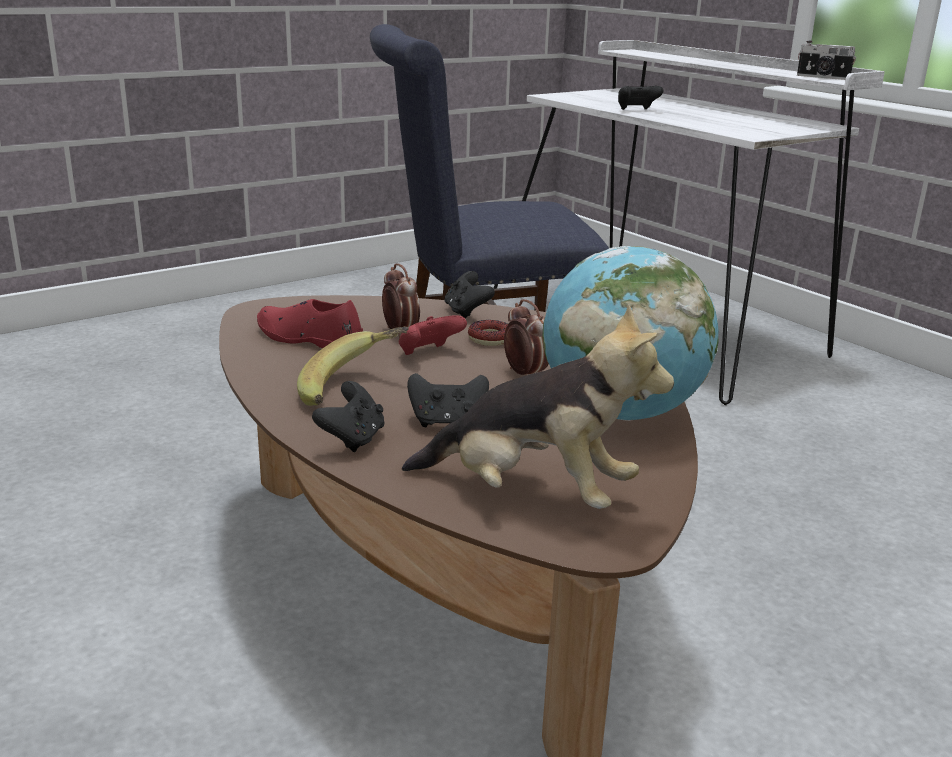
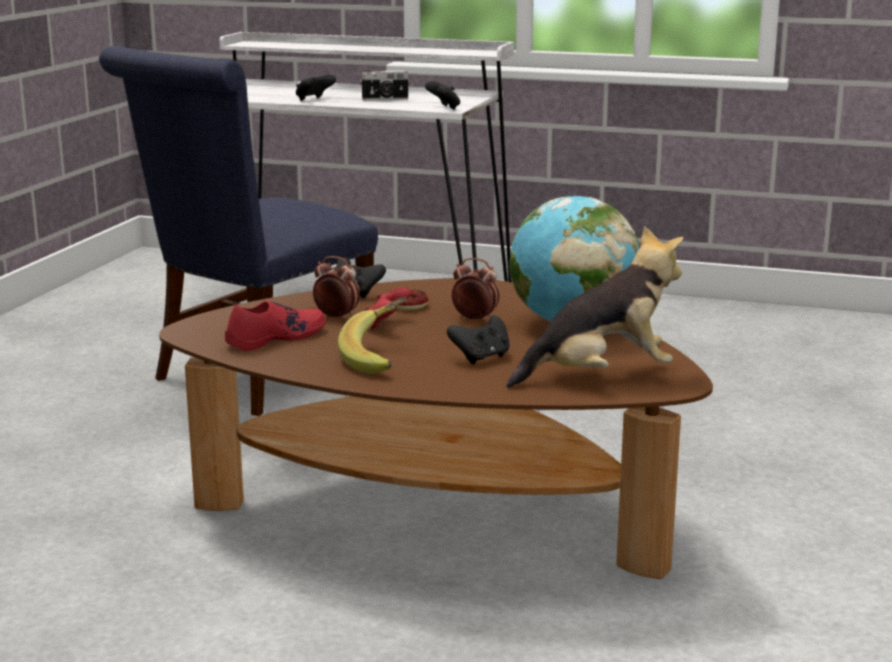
camera: 35 degrees left, 5 degrees down
red shoe [257,299,363,349] -> red shoe turned 150 degrees clockwise [225,301,326,351]
black game controller [312,381,384,452] -> black game controller moved to [425,81,460,110]
camera [797,40,856,80] -> camera moved to [360,69,410,100]

